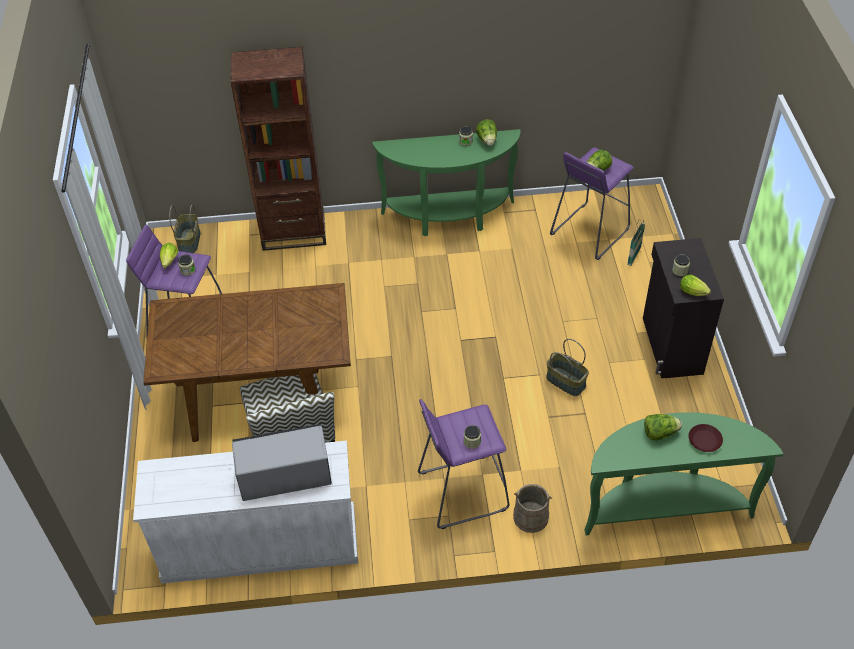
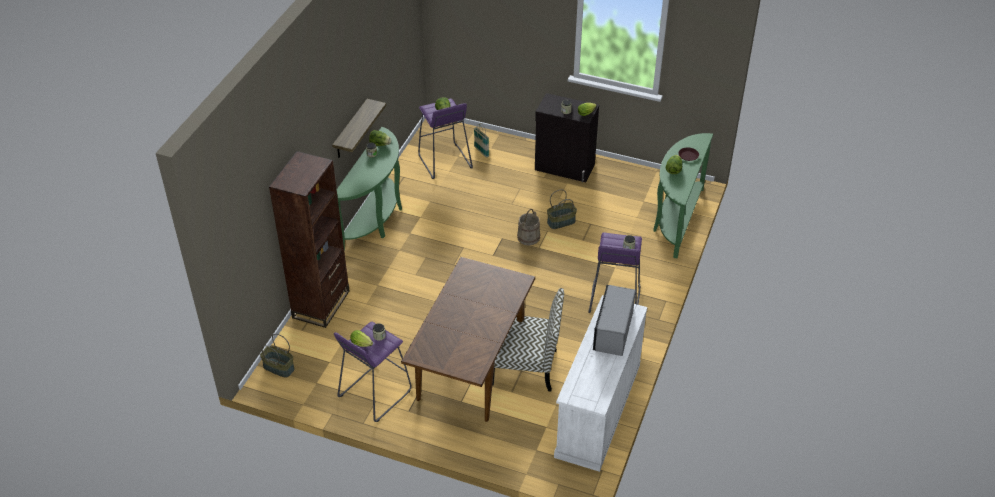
camera: 65 degrees left, 5 degrees down
beige bucket [513,484,552,533] -> beige bucket moved to [517,209,540,246]
none -> shelf [332,99,386,158]

